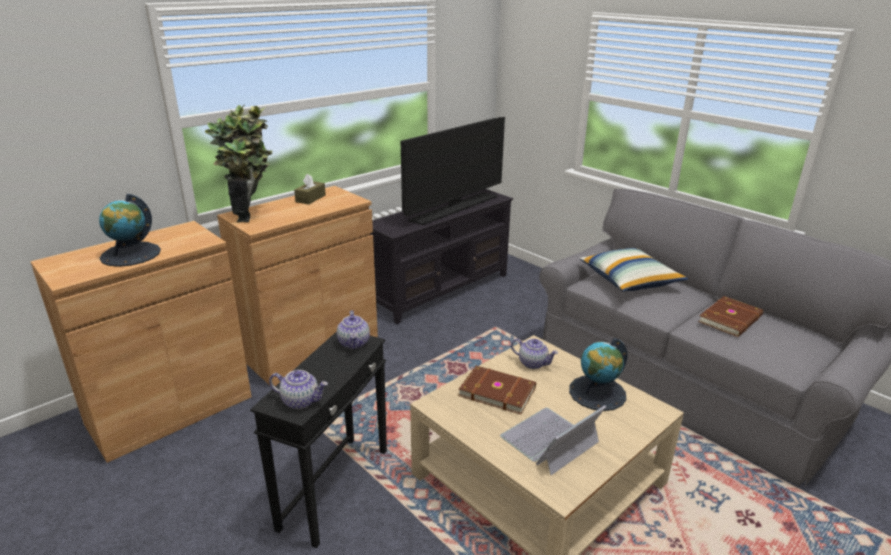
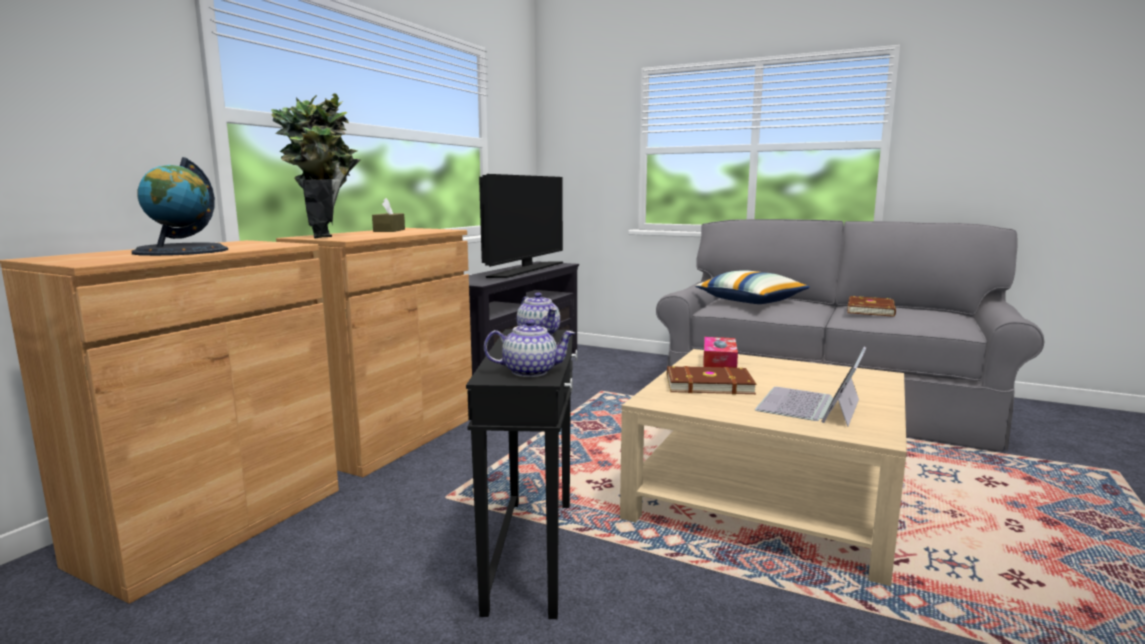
camera: 20 degrees left, 15 degrees down
teapot [511,338,558,369] -> tissue box [703,337,738,368]
globe [569,338,628,411] -> none

